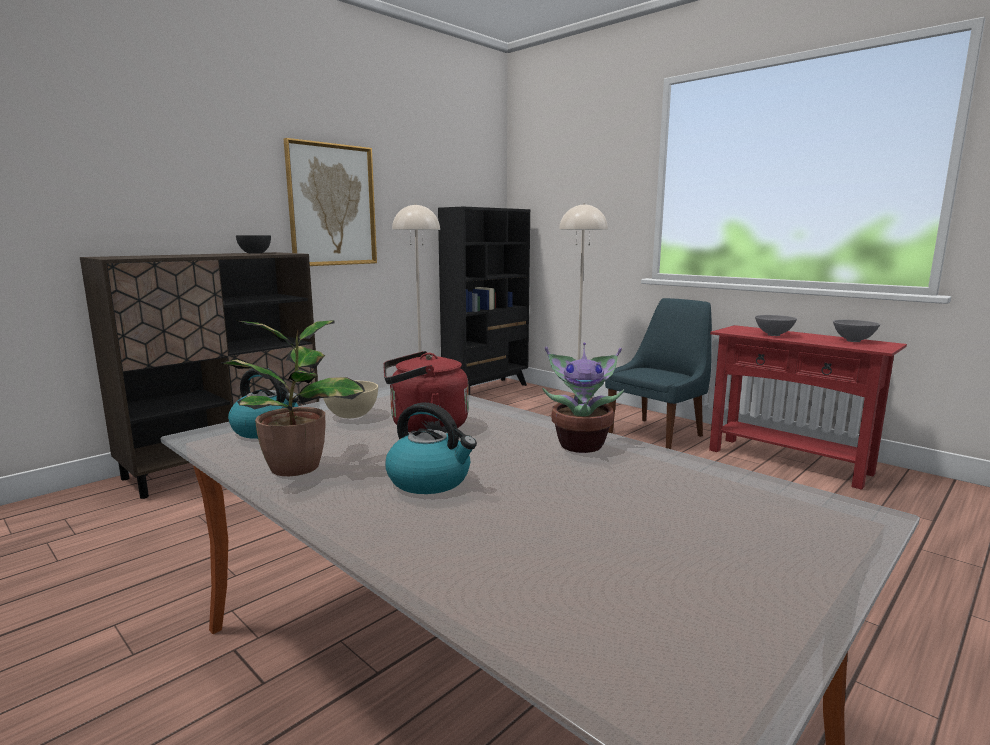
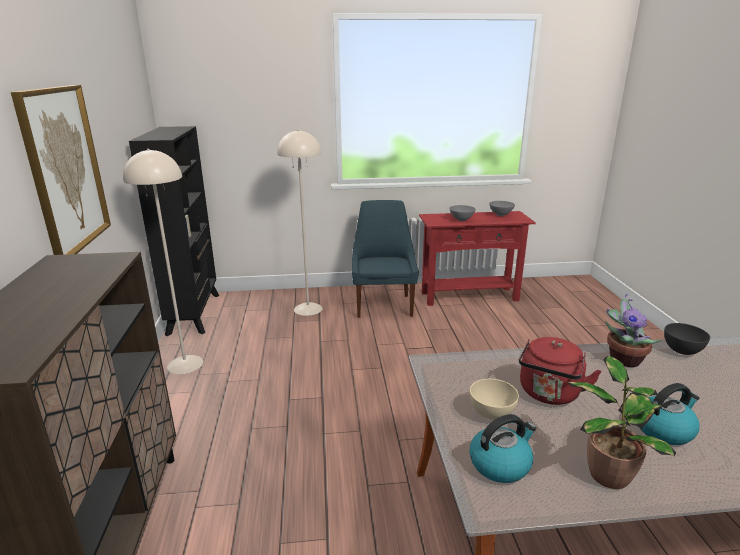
camera: 50 degrees left, 10 degrees up
grey bowl [236,235,271,254] -> grey bowl moved to [664,323,710,355]

